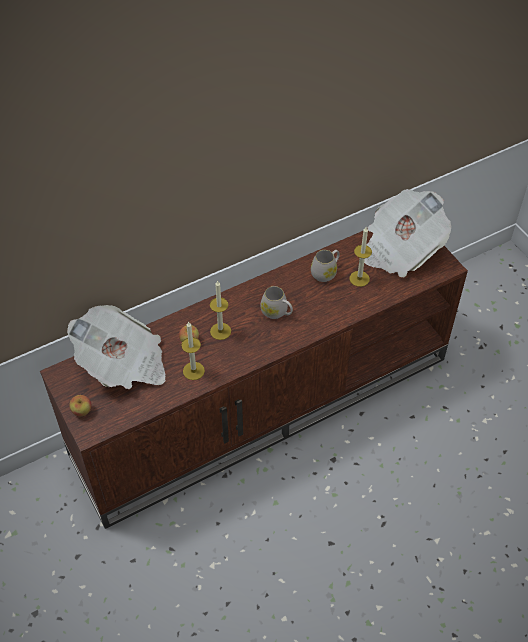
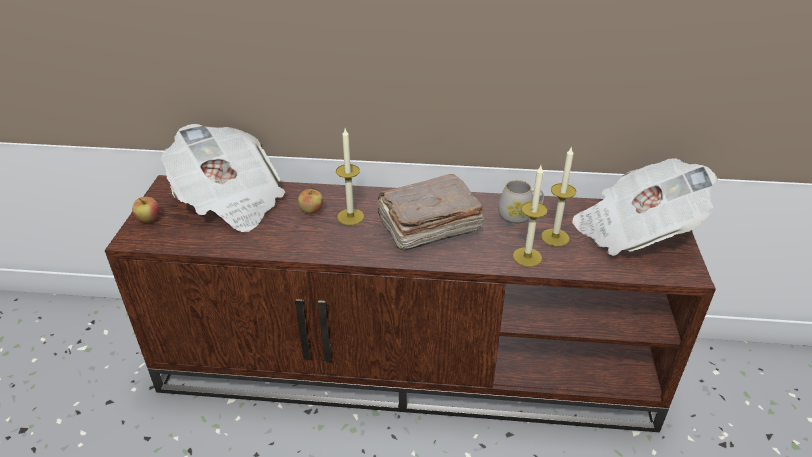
camera: 35 degrees right, 15 degrees down
candle [181,321,205,380] -> candle moved to [513,165,548,267]
white mug [260,286,293,319] -> brown book [376,174,484,252]

